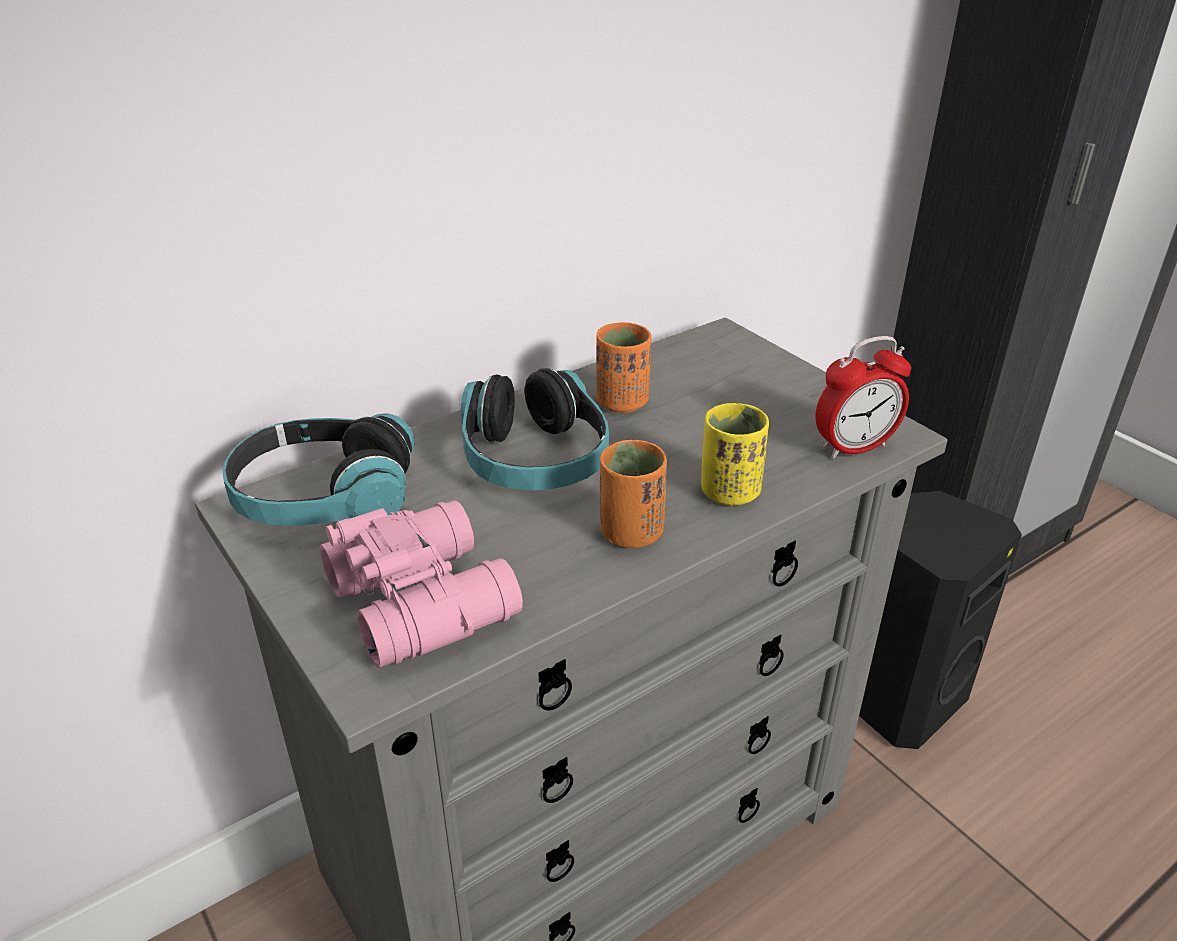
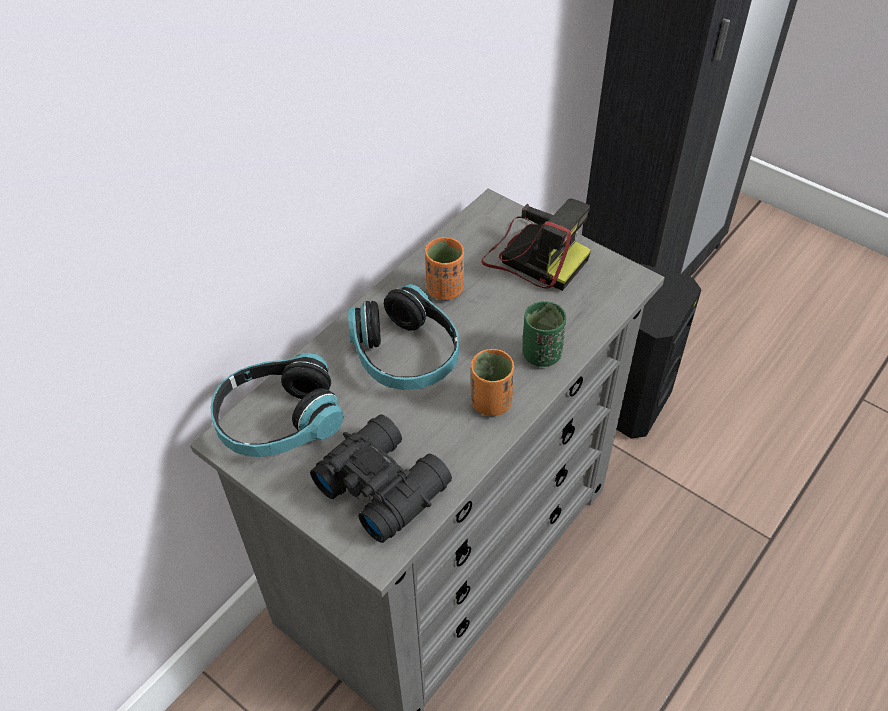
camera: 15 degrees left, 15 degrees up
pink binoculars [320,500,523,668] -> black binoculars [310,415,452,543]
yellow cup [701,403,769,506] -> green cup [522,301,566,367]
alarm clock [815,336,911,459] -> none
none -> camera [481,199,591,291]

